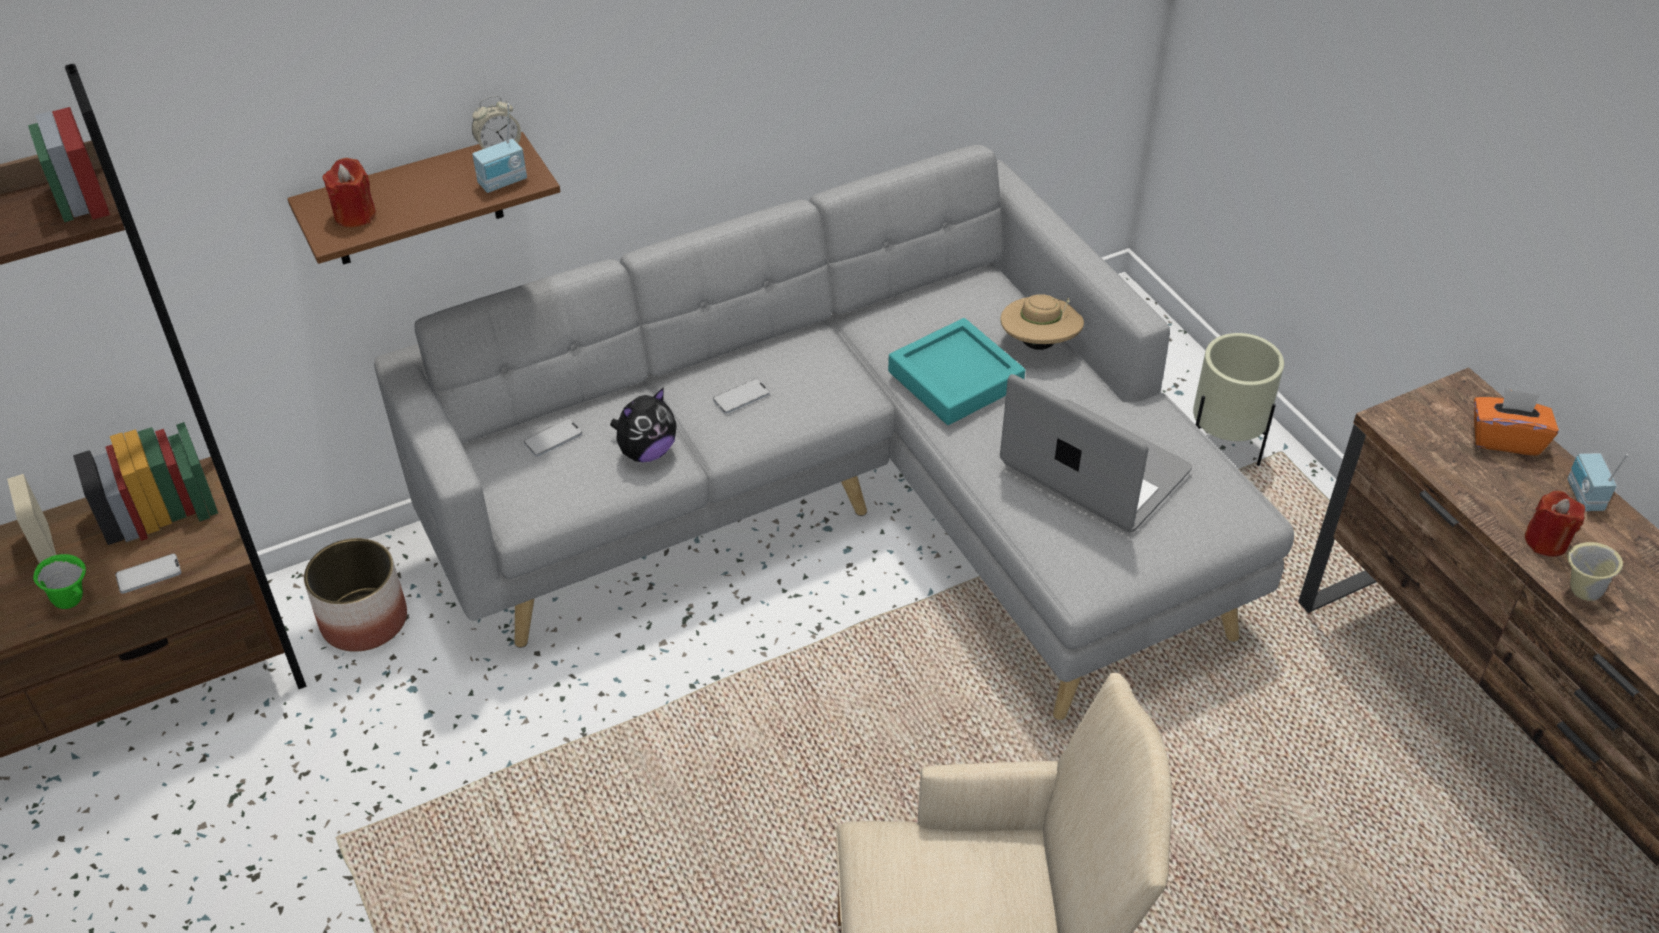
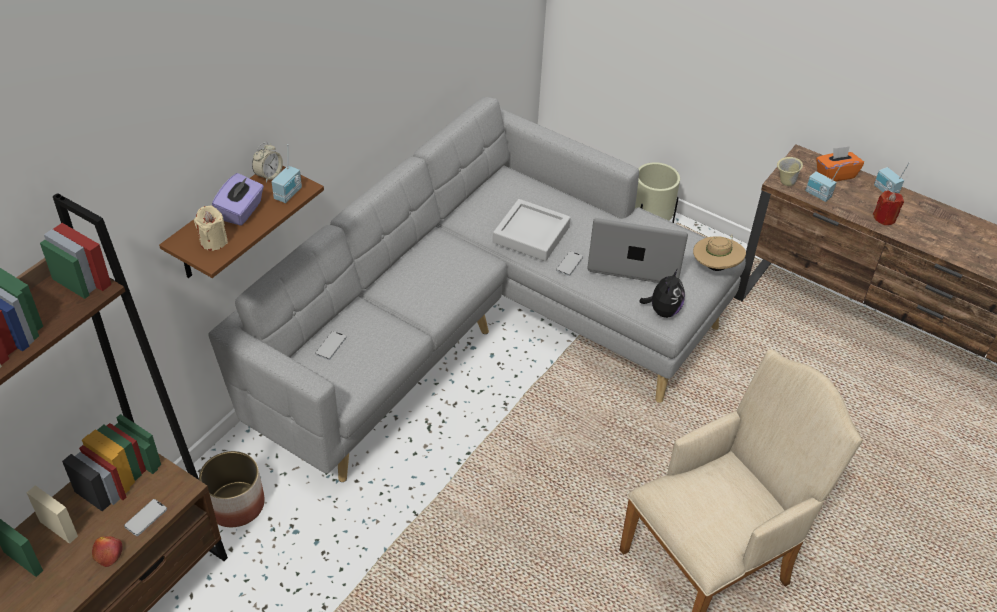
camera: 30 degrees left, 0 degrees up
green mug [33,554,86,609] -> apple [92,536,122,567]
red candle [323,158,376,227] -> beige candle [194,206,228,251]
plush toy [610,387,677,462] -> plush toy moved to [639,270,685,318]
phone [713,379,770,414] -> phone moved to [556,251,583,276]
turquoise tray [888,318,1025,425] -> grey tray [493,199,571,261]
beige hat [1000,294,1084,350] -> beige hat moved to [693,236,746,271]
beige mug [1567,542,1623,601] -> beige mug moved to [777,157,803,186]
none -> purple tissue box [212,173,264,226]
none -> radio [805,165,841,202]

